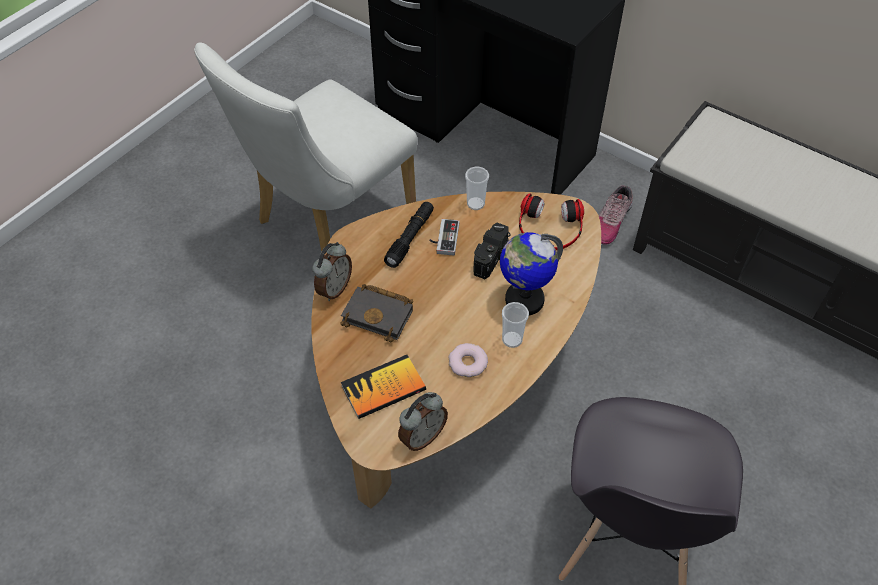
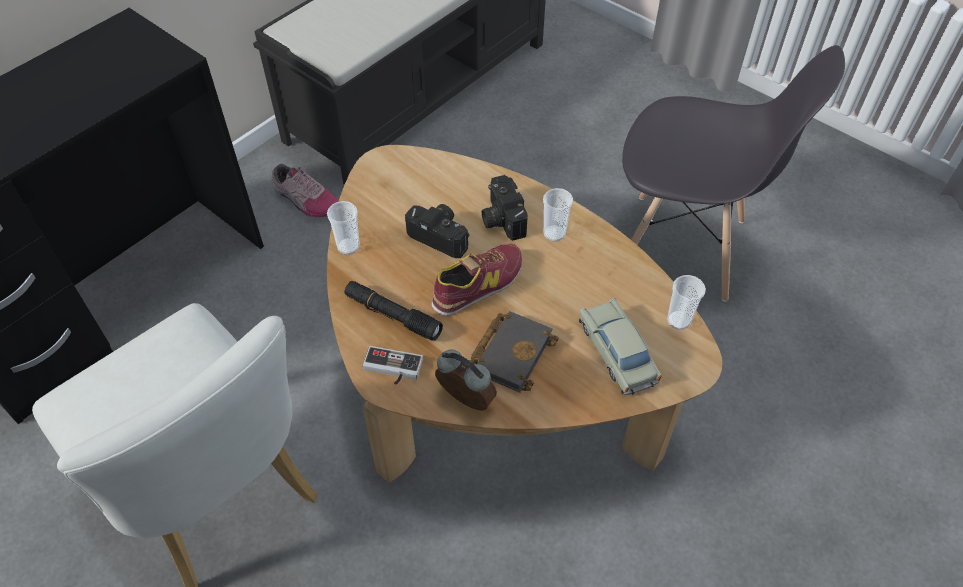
camera: 85 degrees left, 0 degrees up
book [341,355,426,419] -> beige toy car [579,298,662,395]
alarm clock [398,392,448,451] -> cup [667,275,706,330]
game controller [429,219,459,256] -> game controller moved to [363,346,423,385]
donut [449,343,488,377] -> none
globe [500,232,563,315] -> camera [482,175,528,241]
headphones [519,193,584,250] -> none
none -> shoe [431,244,522,317]

